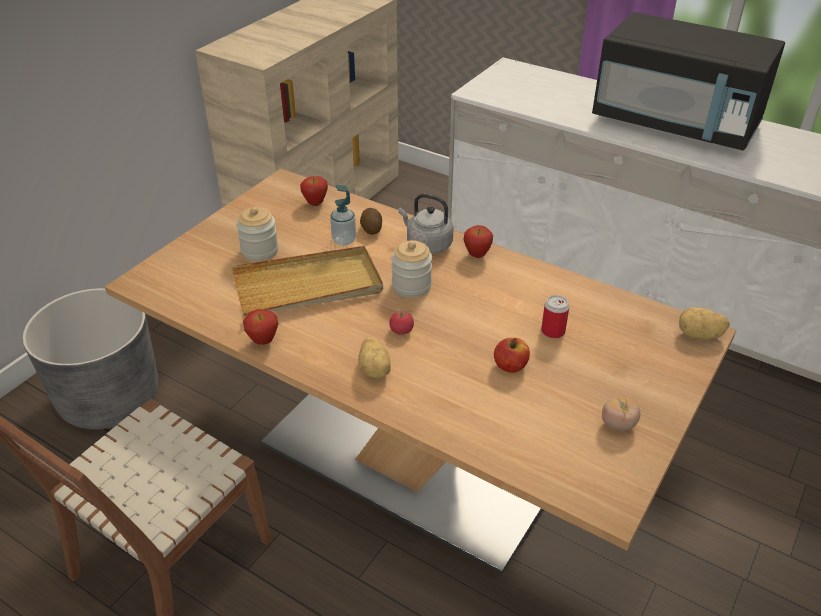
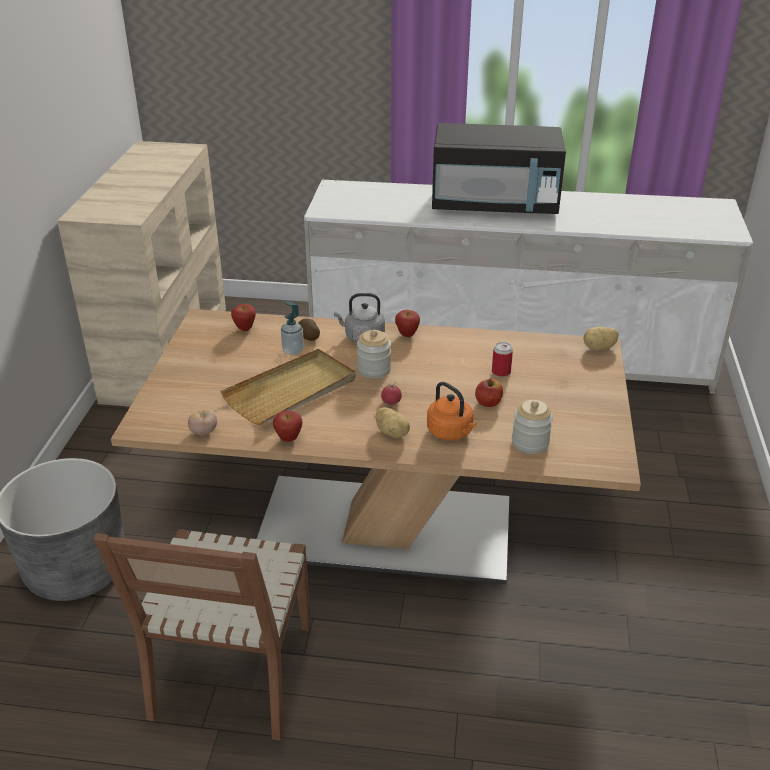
camera: 25 degrees left, 5 degrees down
jar [236,207,278,261] -> jar moved to [512,400,553,454]
tomato [602,398,640,431] -> tomato moved to [188,410,217,435]
none -> orange kettle [427,382,477,440]

